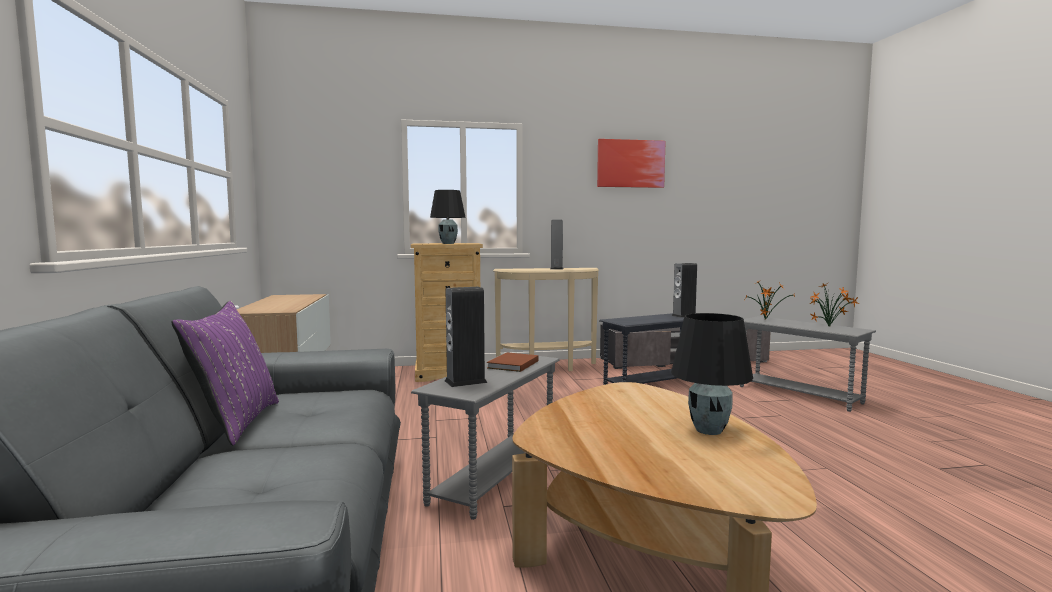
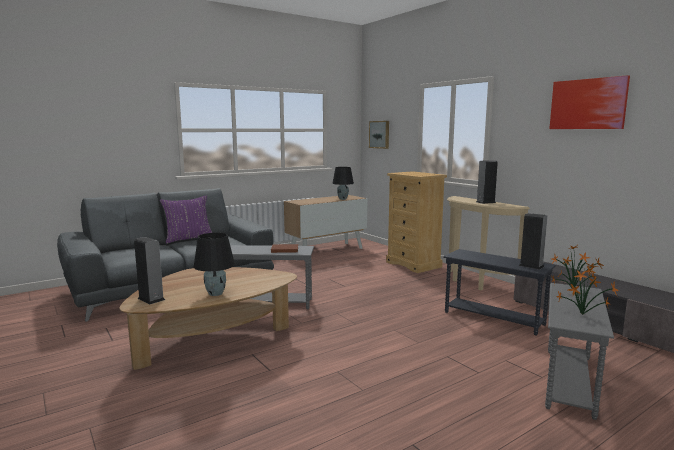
camera: 65 degrees right, 5 degrees up
black table lamp [430,190,466,244] -> black table lamp moved to [332,167,354,200]
speaker [445,287,487,387] -> speaker moved to [134,237,165,304]
none -> picture [369,121,389,149]

